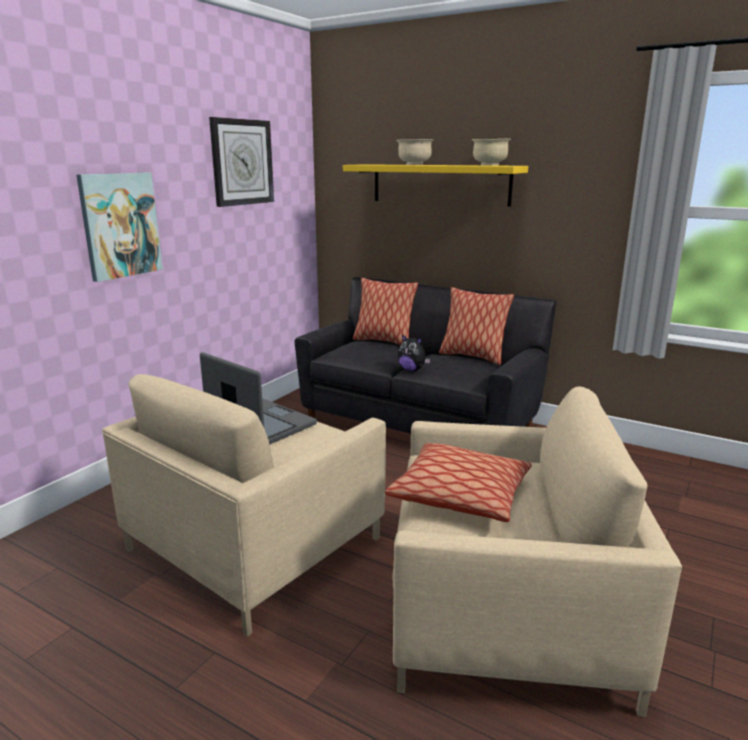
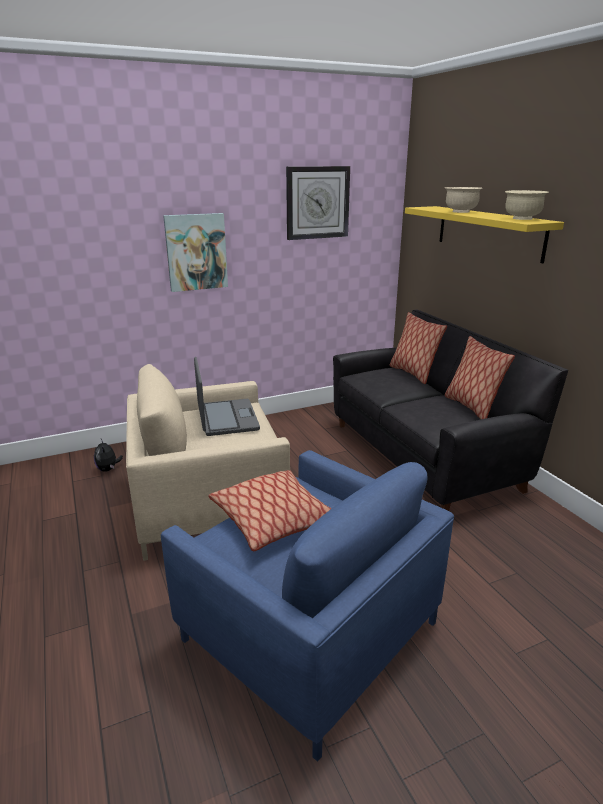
camera: 35 degrees right, 5 degrees up
beige armchair [392,386,682,717] -> blue armchair [161,450,454,762]
plush toy [398,334,430,371] -> plush toy moved to [94,439,123,472]

